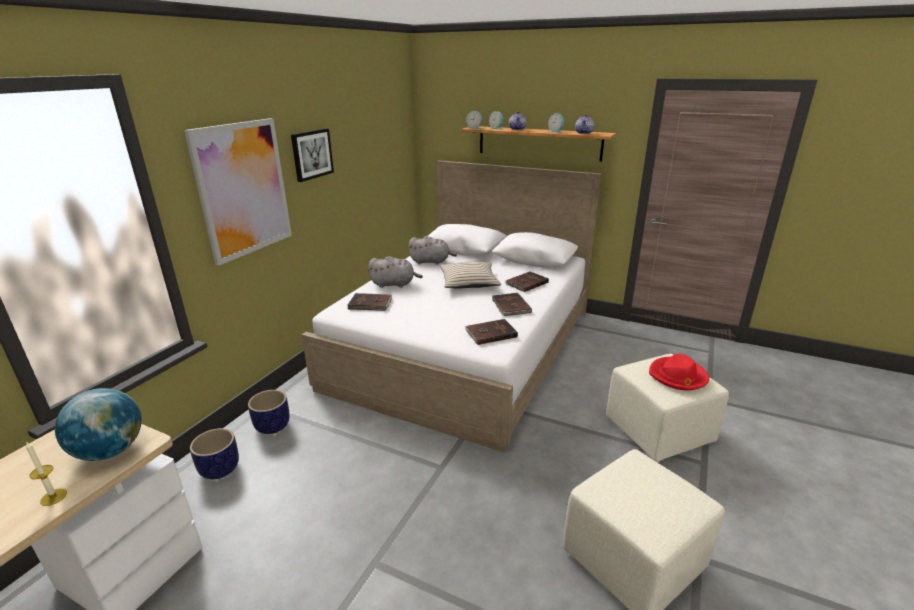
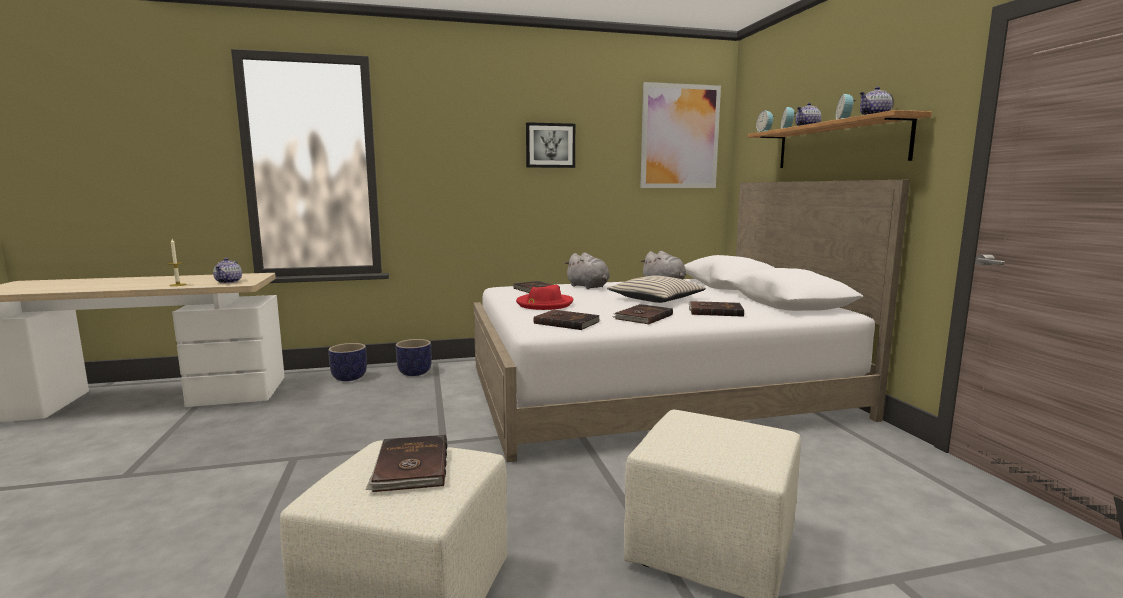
camera: 50 degrees right, 15 degrees down
globe [55,388,142,461] -> teapot [213,258,242,283]
picture [184,118,292,266] -> picture moved to [640,82,721,188]
red hat [649,354,709,390] -> red hat moved to [516,285,573,310]
none -> brown book [365,435,447,492]

